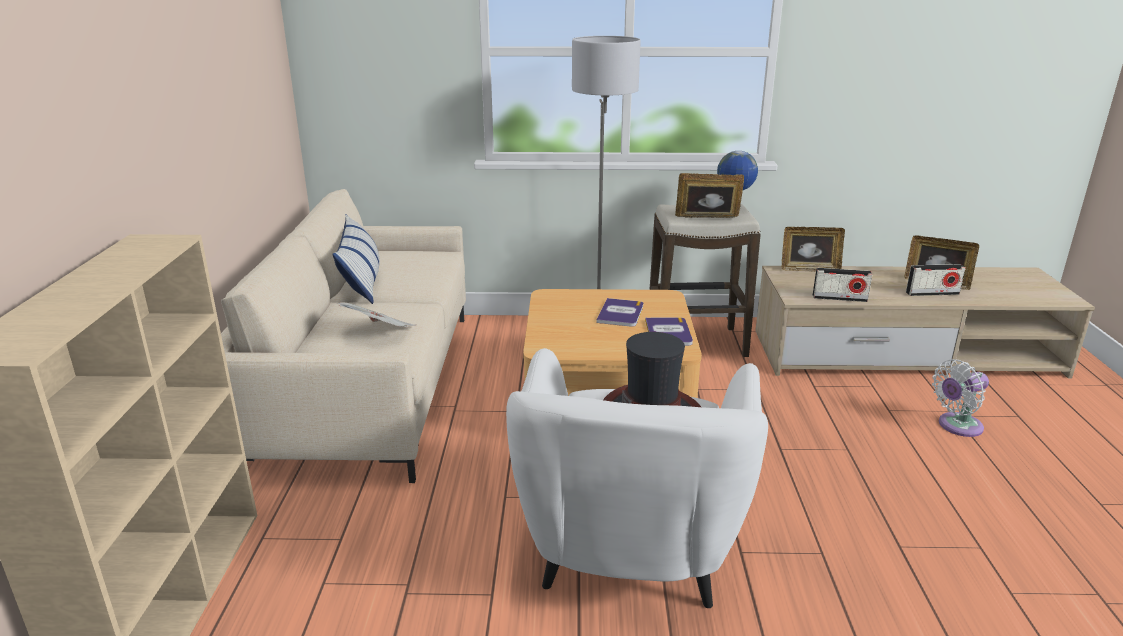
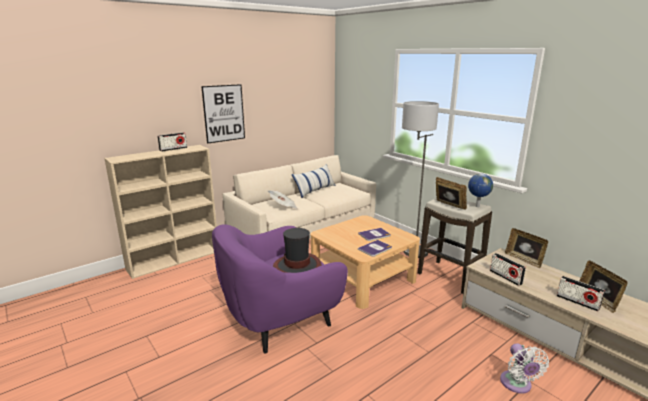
camera: 50 degrees right, 5 degrees down
white armchair [506,348,768,608] -> purple armchair [212,224,348,353]
white fan [932,359,989,437] -> white fan turned 120 degrees counterclockwise [500,343,549,394]
none -> radio [158,132,187,152]
none -> picture [201,84,245,143]

